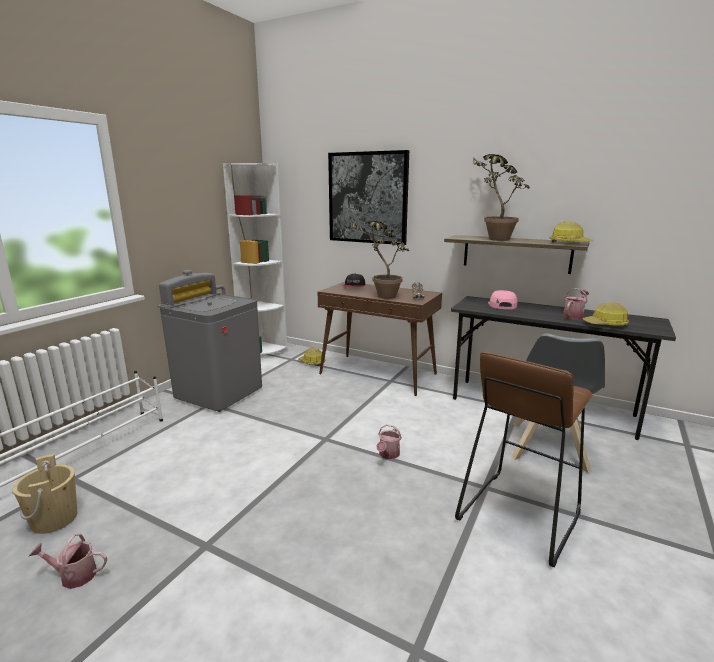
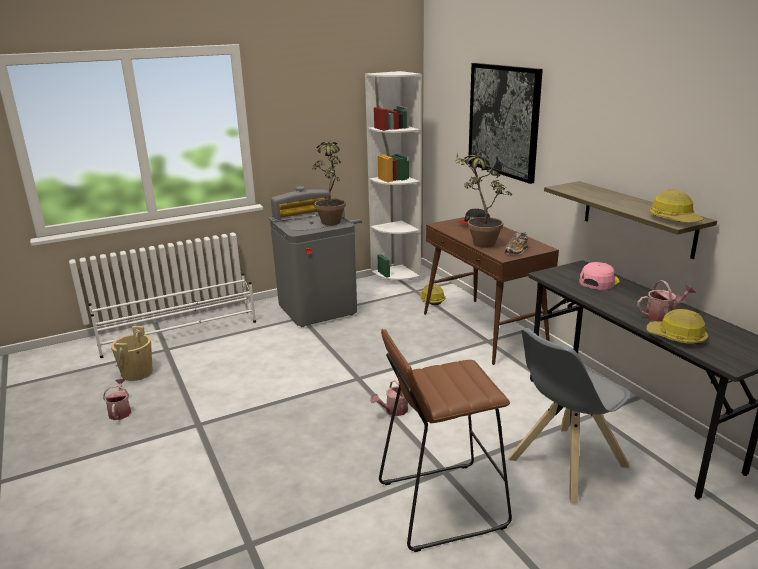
camera: 35 degrees right, 5 degrees up
watering can [29,534,107,589] -> watering can turned 45 degrees clockwise [103,379,131,420]
potted plant [472,154,530,241] -> potted plant moved to [312,141,346,225]

